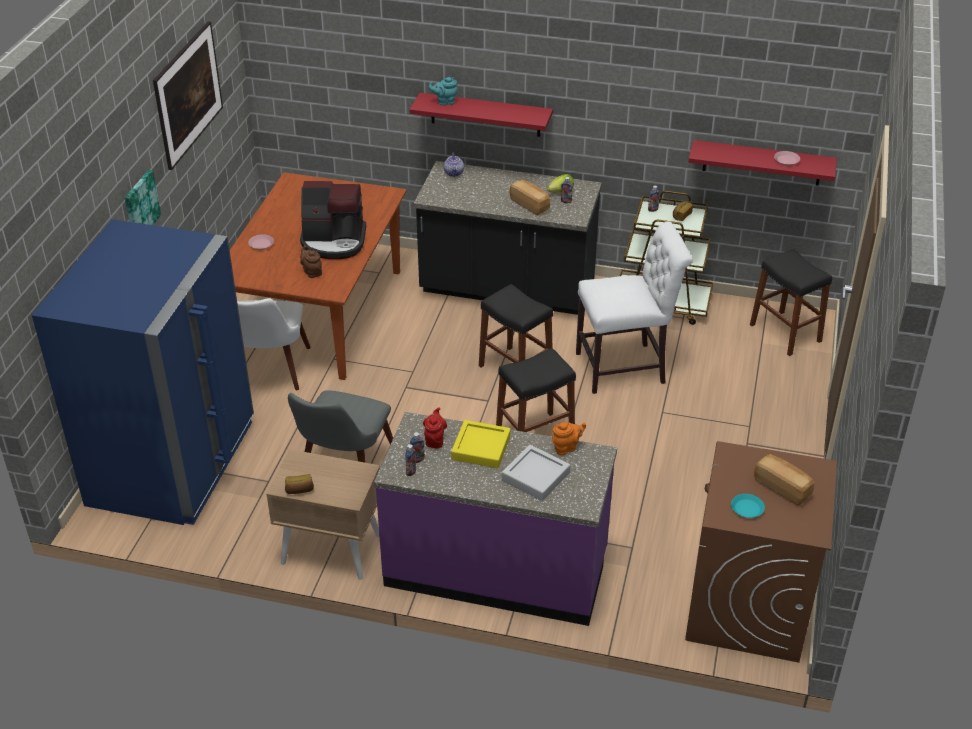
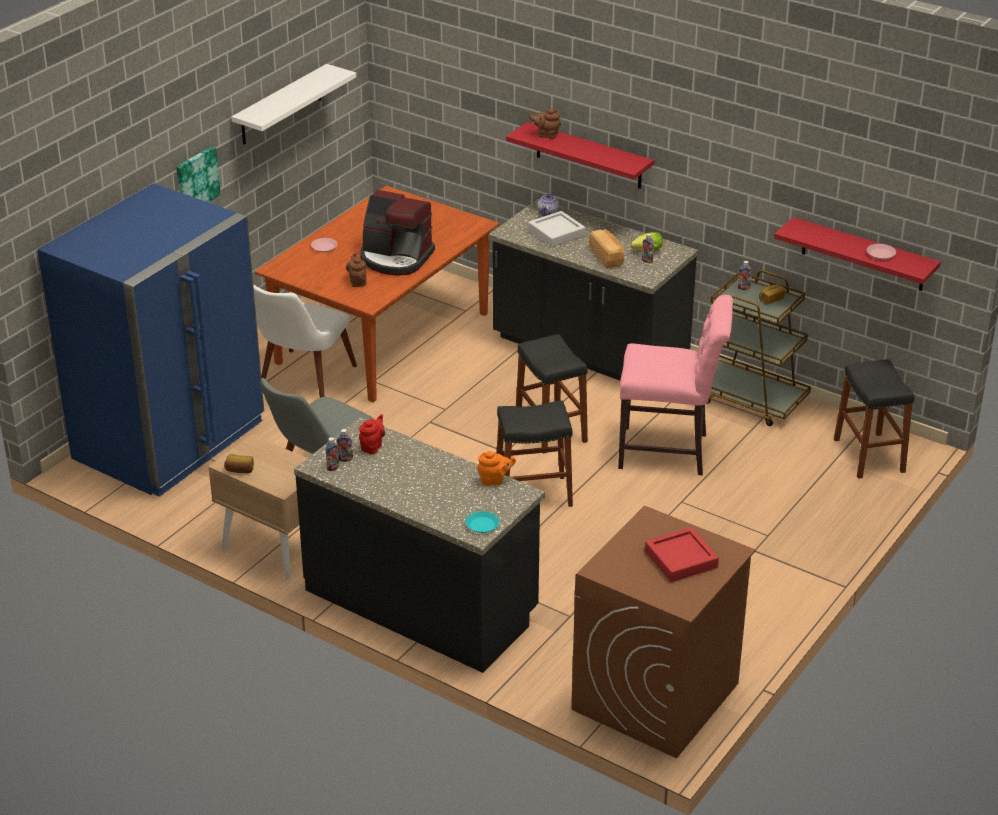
camera: 20 degrees right, 5 degrees down
picture [153,21,223,170] -> white shelf [232,64,356,144]
purple counter [374,412,617,626] -> black counter [294,417,545,673]
turquoise teapot [429,77,458,105] -> brown teapot [529,109,561,139]
yellow tray [451,420,511,468] -> none
grey tray [502,445,570,501] -> grey tray moved to [528,211,586,247]
white chair [576,221,693,394] -> pink chair [618,295,733,475]
turquoise plate [731,494,765,518] -> turquoise plate moved to [466,511,499,533]
bread [754,454,814,505] -> red tray [645,527,719,582]

